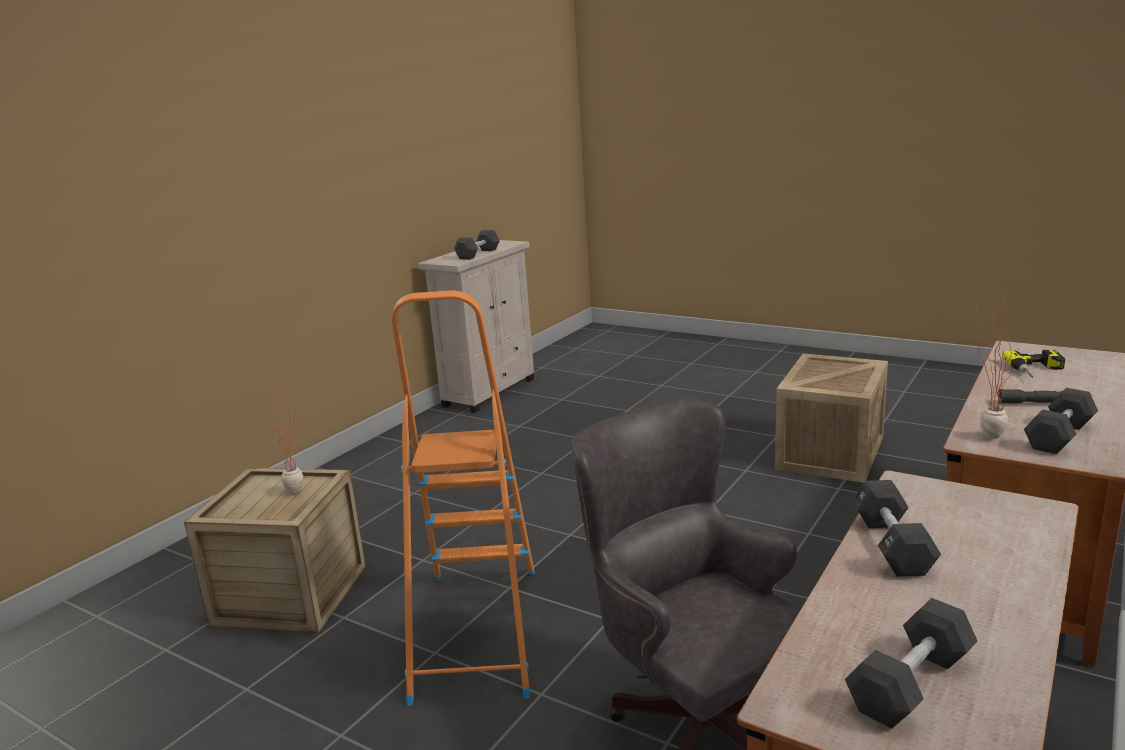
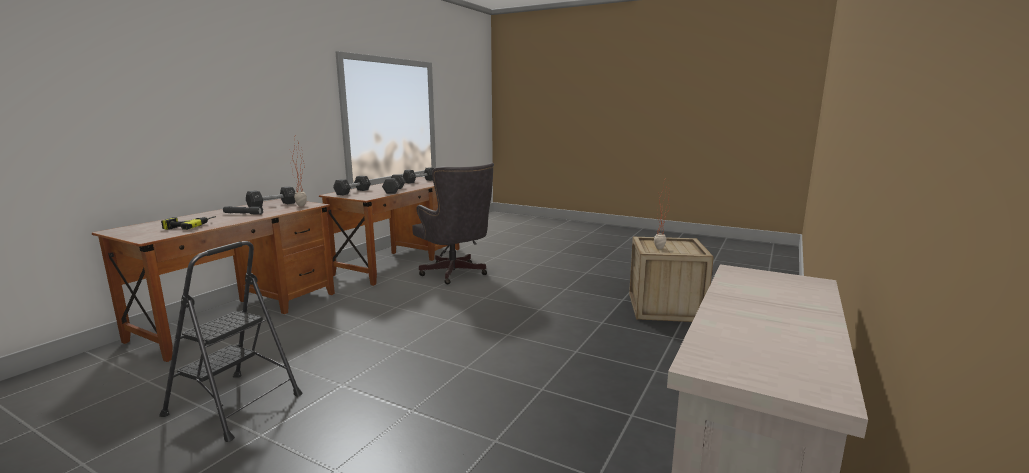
camera: 175 degrees right, 5 degrees down
orange step ladder [392,290,535,706] -> none
black dumbbell [454,230,500,260] -> black dumbbell moved to [333,176,371,195]
crate [775,353,888,483] -> black step ladder [159,241,303,442]

